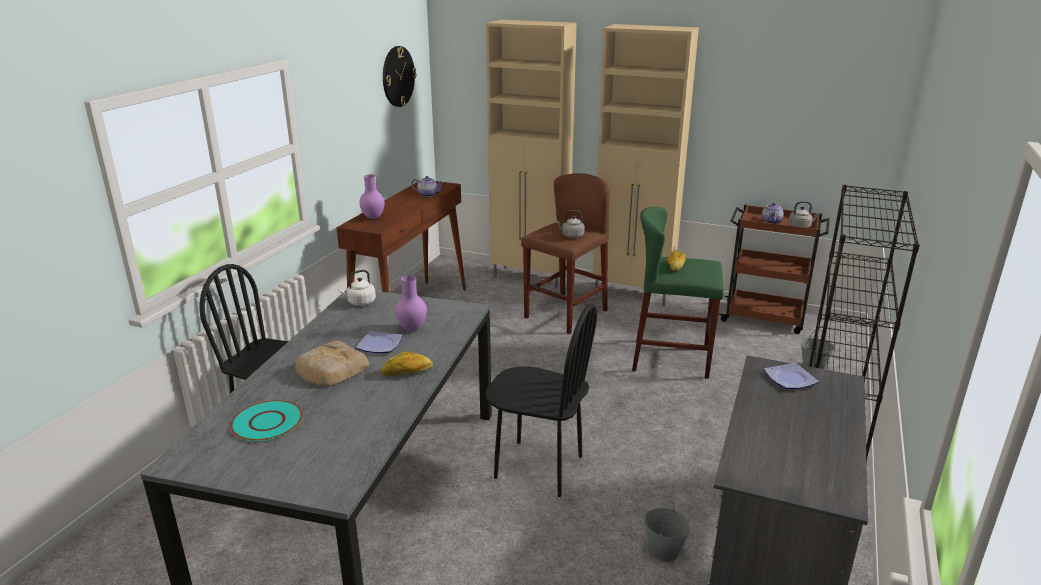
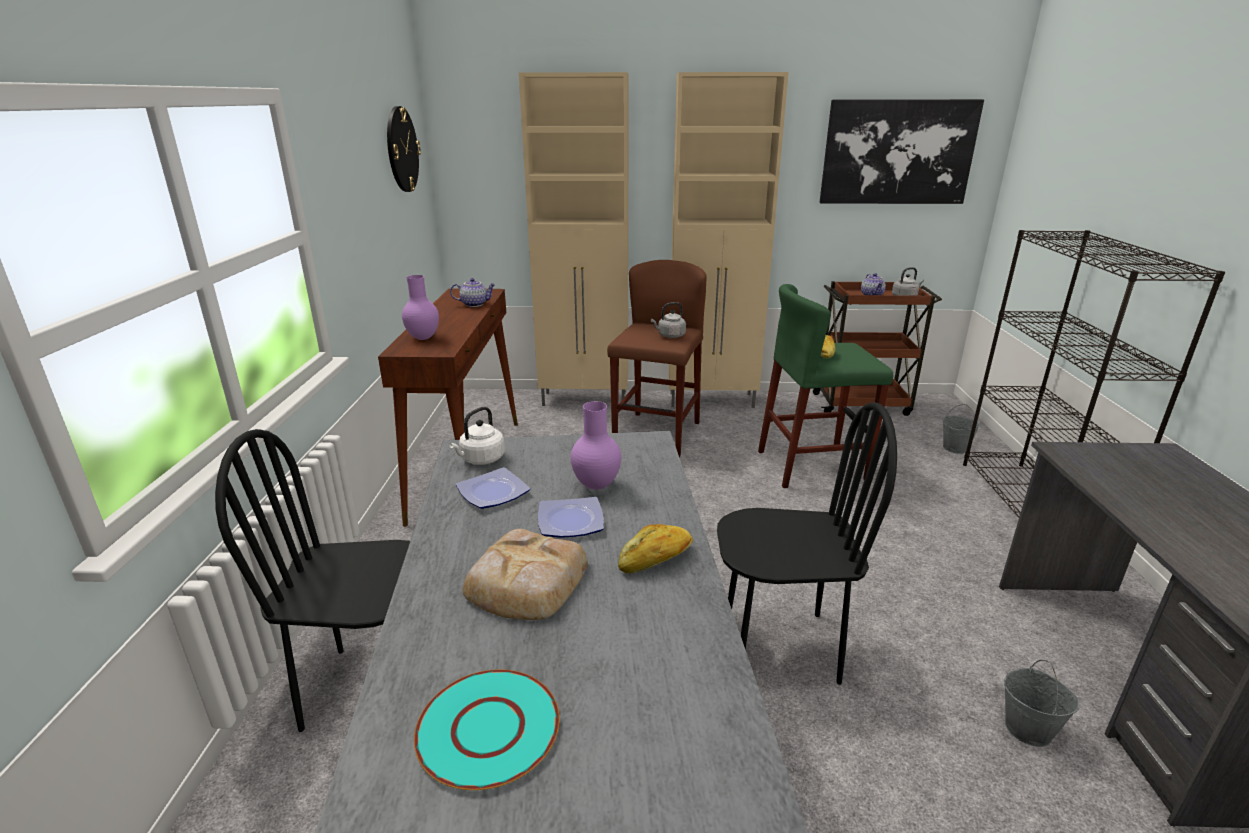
camera: 20 degrees left, 0 degrees up
plate [764,363,819,389] -> plate moved to [456,467,530,509]
none -> picture [820,99,984,204]

